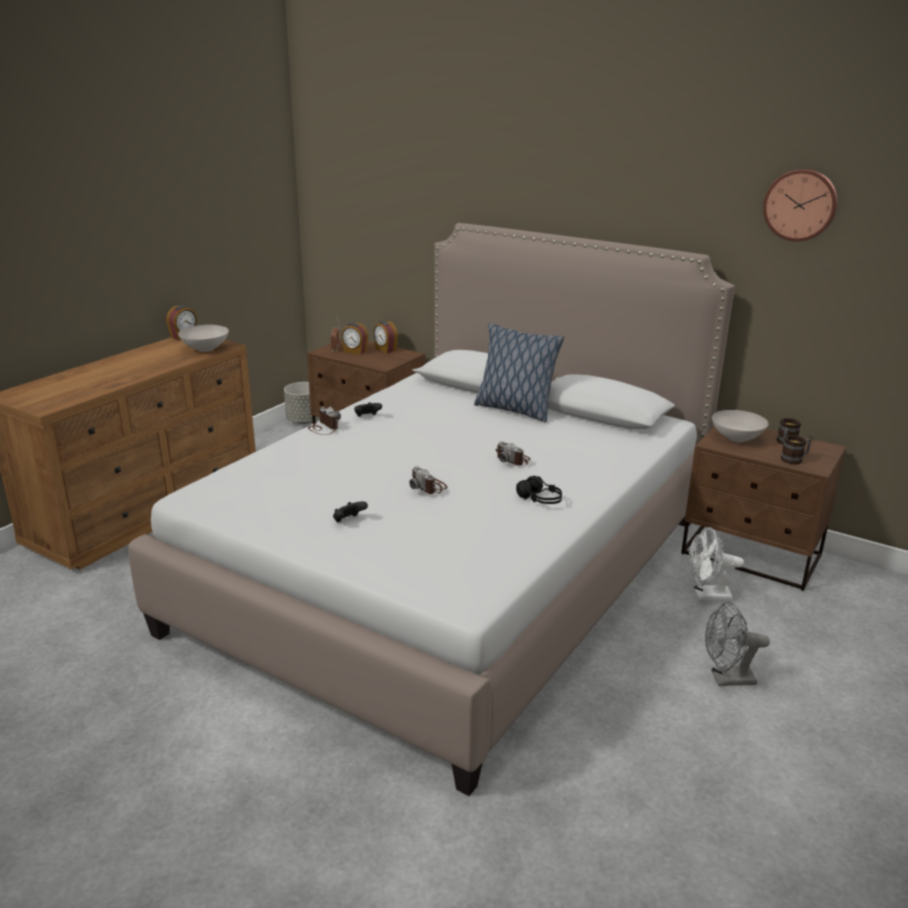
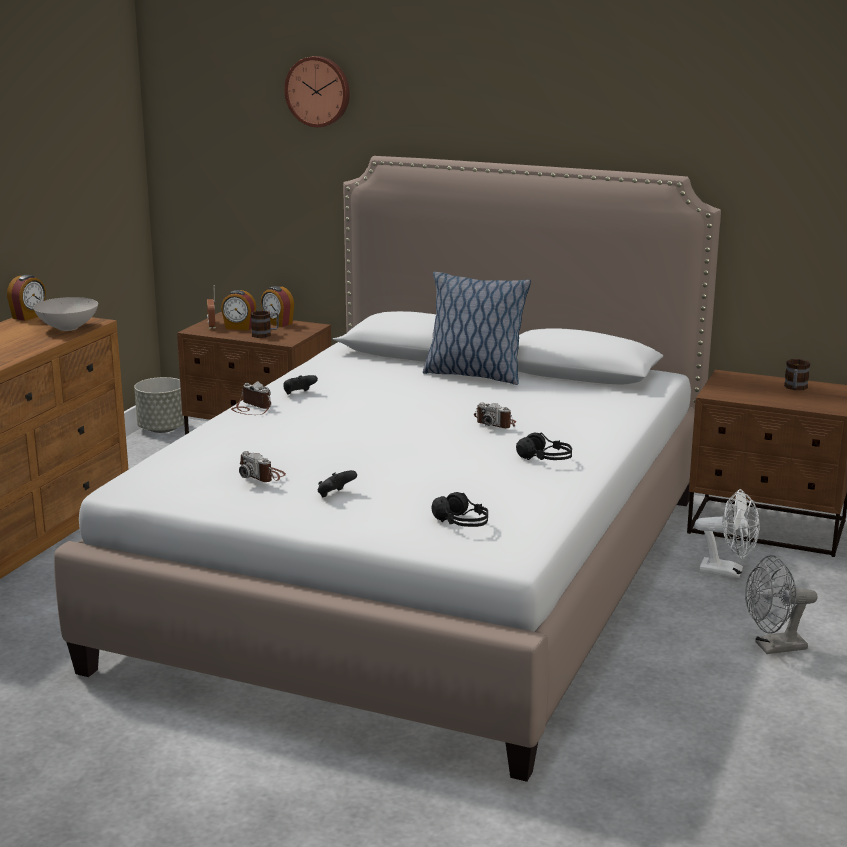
camera: 10 degrees left, 5 degrees down
camera [409,466,447,494] -> camera moved to [239,451,286,482]
white fan [688,527,744,601] -> white fan turned 150 degrees counterclockwise [695,489,760,578]
white bowl [712,410,768,442] -> none
wall clock [763,169,838,241] -> wall clock moved to [284,56,350,127]
mug [781,435,811,465] -> mug moved to [251,311,279,338]
none -> black headphones [431,492,488,527]

